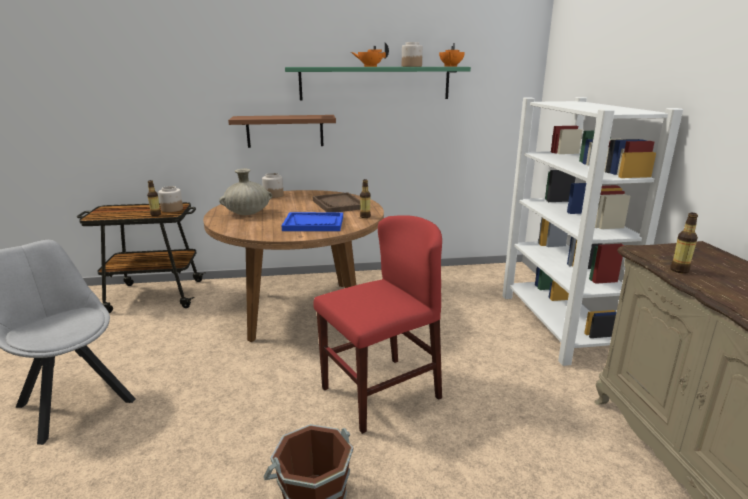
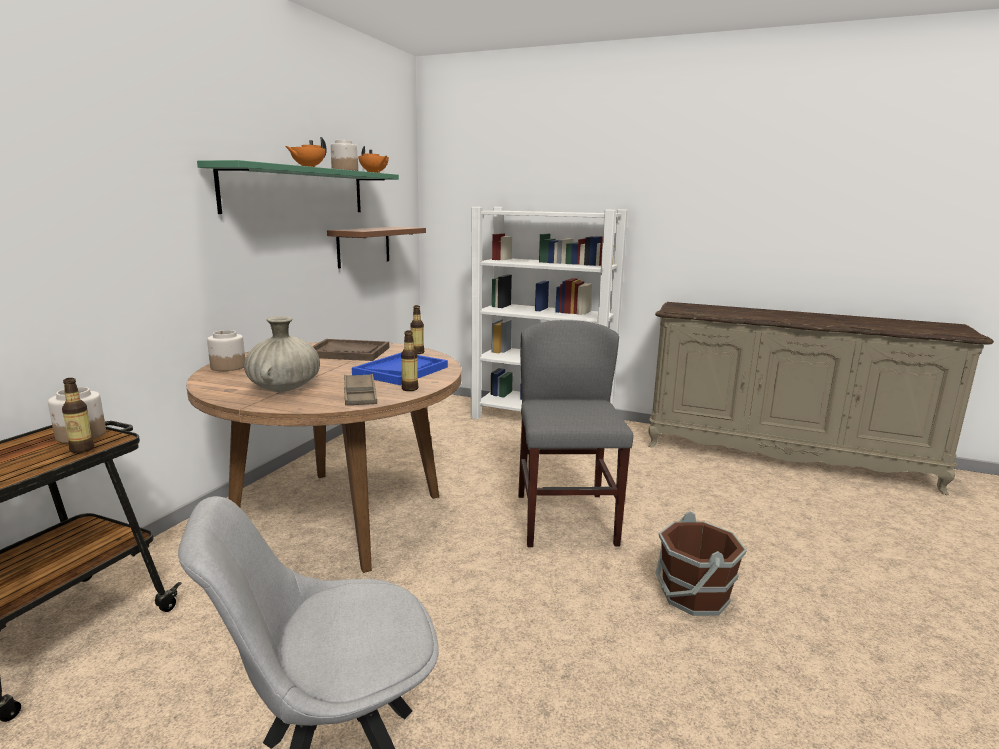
camera: 60 degrees left, 5 degrees down
brown shelf [228,115,336,148] -> brown shelf moved to [327,227,426,269]
red chair [313,216,442,434] -> grey chair [518,320,633,547]
bottle [670,213,698,274] -> bottle moved to [401,331,418,391]
none -> brown tray [344,374,377,405]

